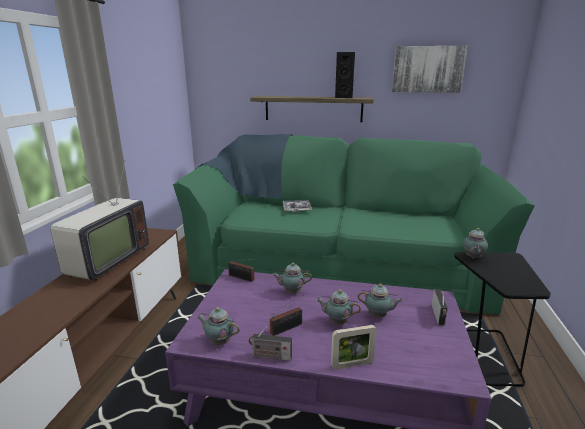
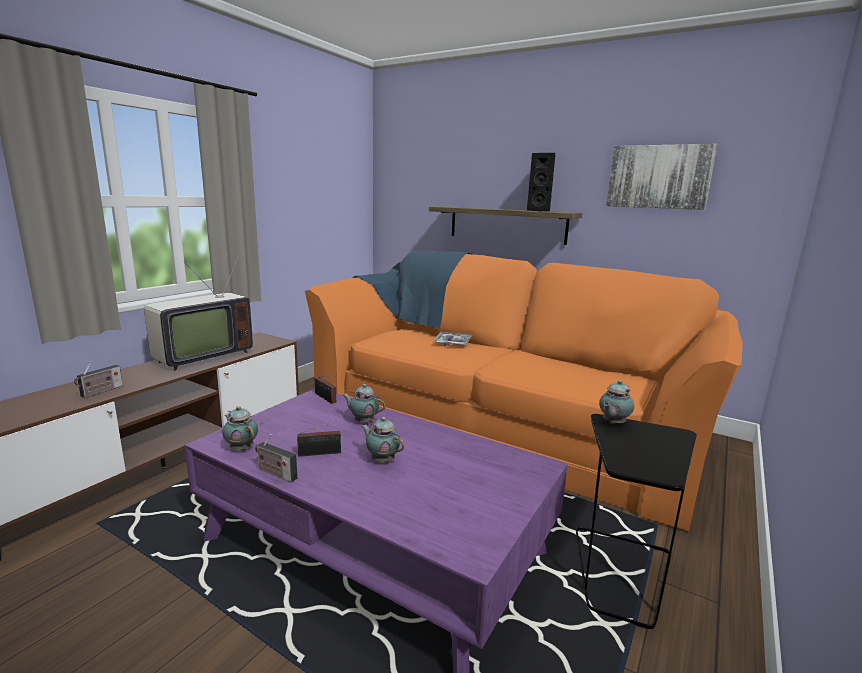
camera: 20 degrees right, 5 degrees down
green sofa [173,134,535,314] -> orange sofa [305,250,743,531]
picture frame [331,325,377,370] -> none
teapot [357,284,403,318] -> none
radio [432,289,448,325] -> radio moved to [74,361,123,398]

